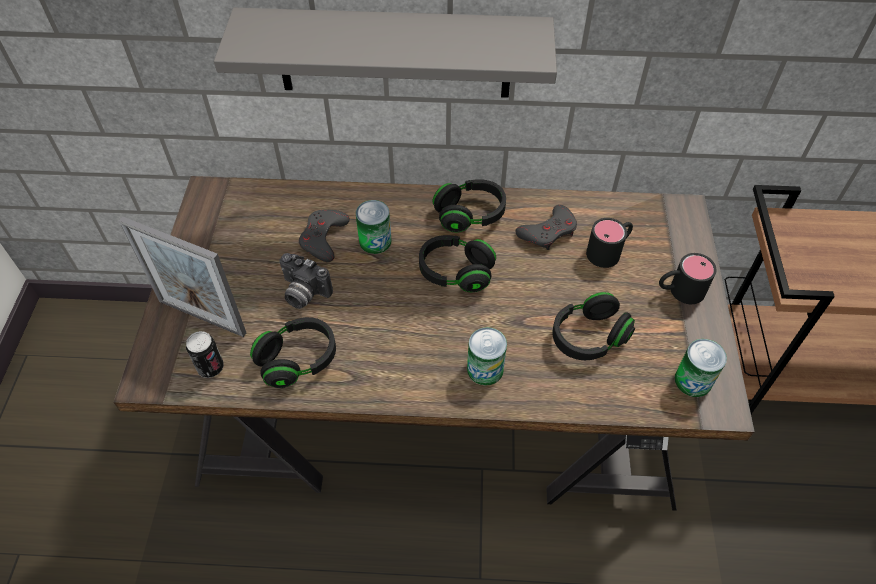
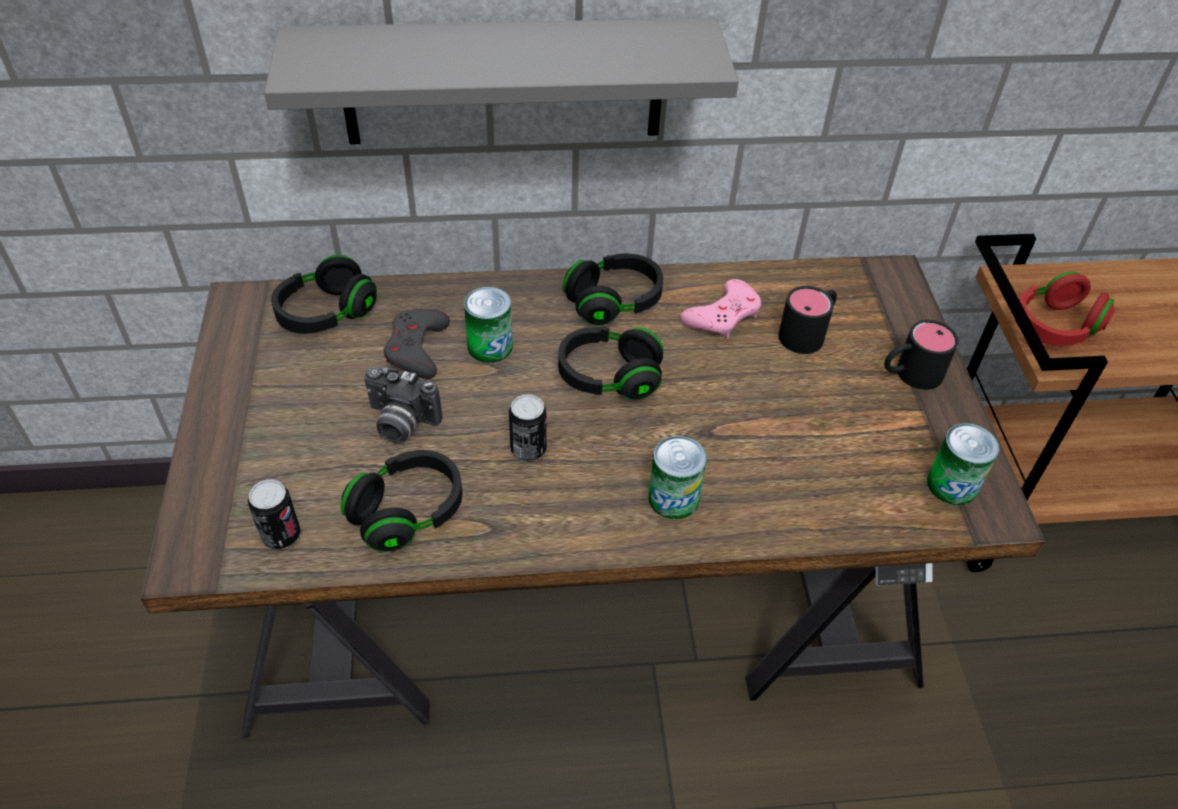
camera: 10 degrees left, 5 degrees down
picture frame [119,216,246,337] -> none
grey game controller [515,205,577,250] -> pink game controller [680,279,761,338]
black headphones [552,292,635,360] -> black headphones moved to [271,255,377,334]
none -> can [509,394,547,461]
none -> red headphones [1015,272,1116,346]

